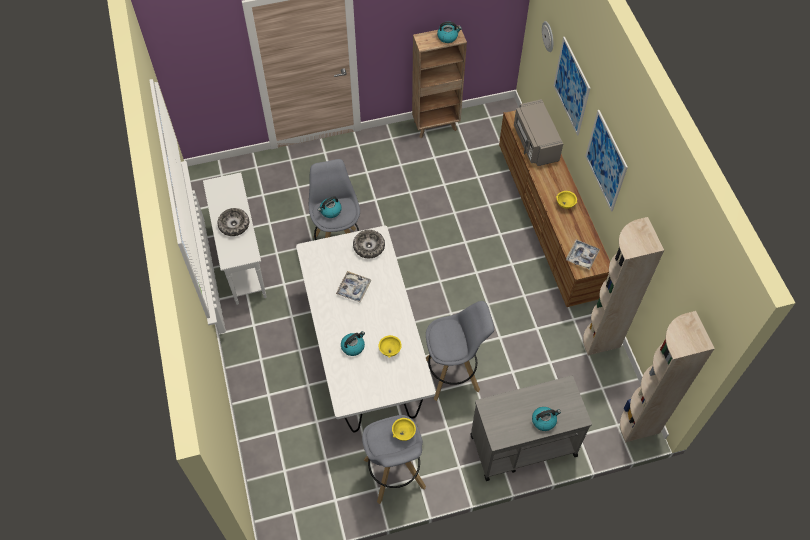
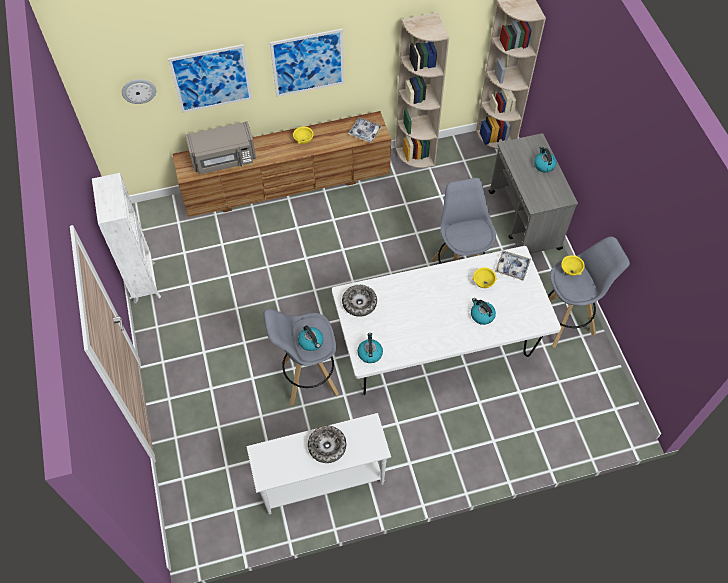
camera: 90 degrees left, 0 degrees up
tray [336,271,371,303] -> tray moved to [495,251,531,281]
brown bookcase [412,25,467,138] -> white bookcase [92,173,161,304]
kettle [437,22,462,43] -> kettle moved to [357,333,383,363]

